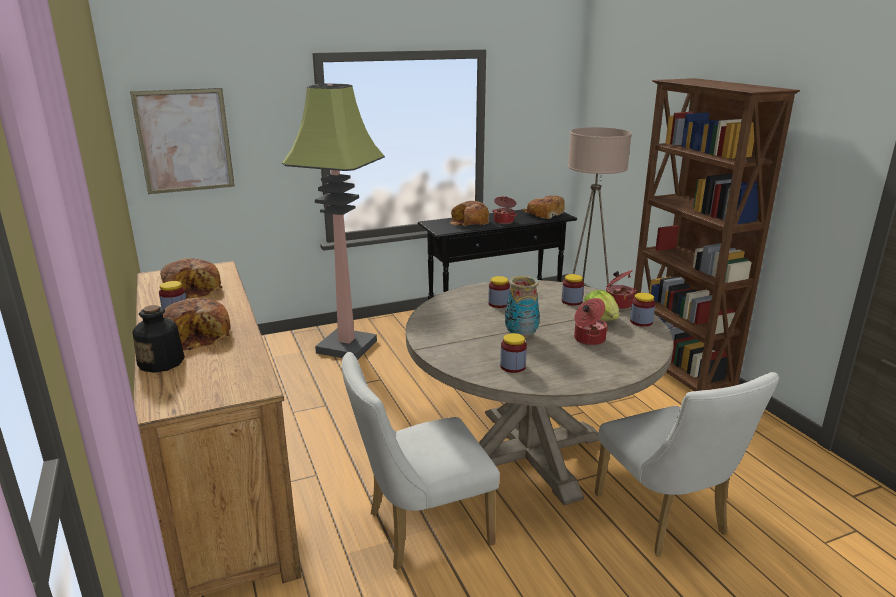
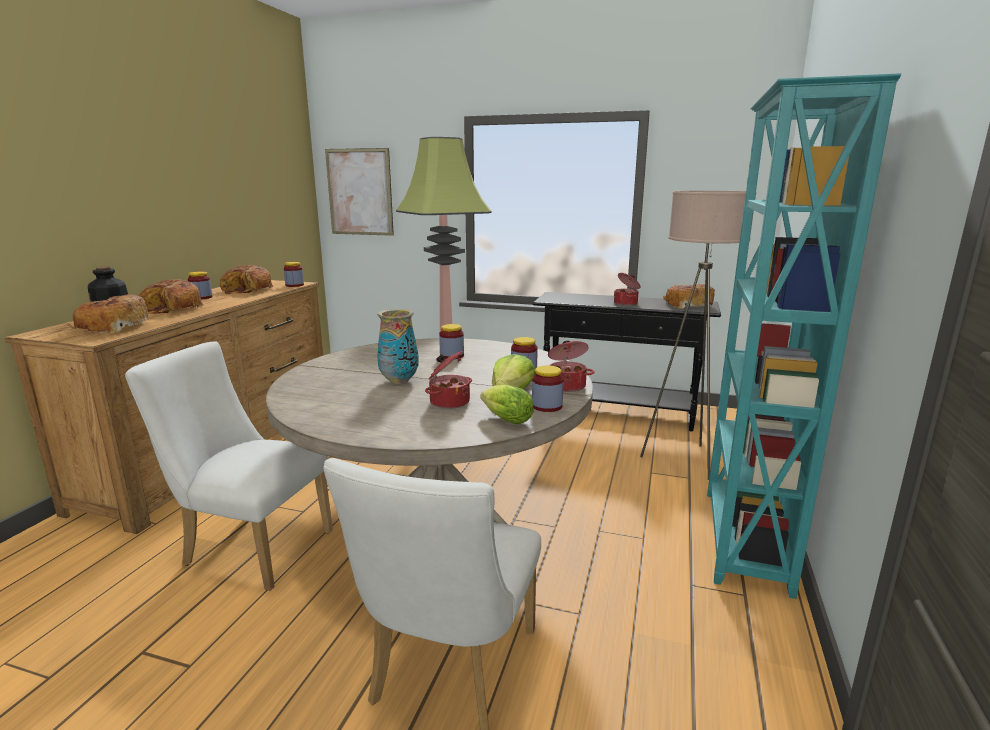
camera: 40 degrees right, 5 degrees down
bread [449,201,489,226] -> bread moved to [66,294,148,333]
jar [500,333,527,373] -> jar moved to [284,262,304,287]
brown bookcase [634,78,800,391] -> turquoise bookcase [707,73,901,599]
none -> lettuce [481,384,534,424]

